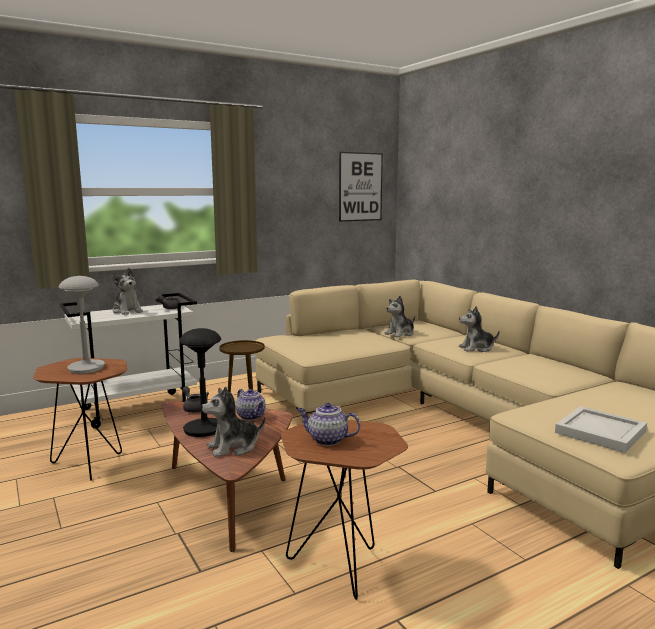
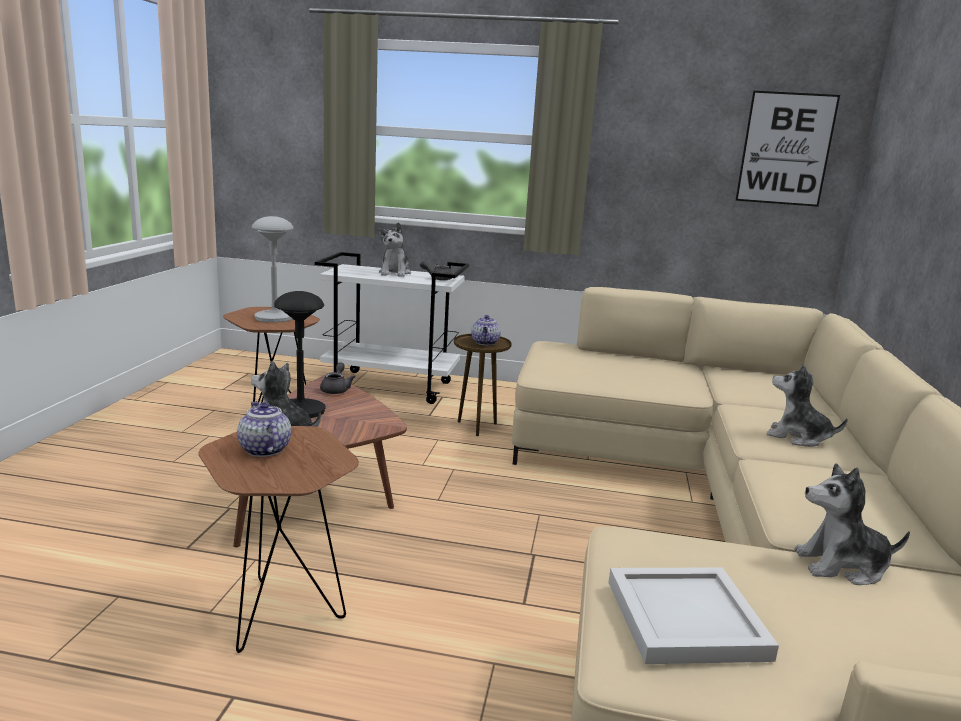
camera: 40 degrees right, 5 degrees up
teapot [235,389,266,420] -> teapot moved to [471,315,501,345]
plush toy [384,296,415,337] -> plush toy moved to [795,463,910,585]

